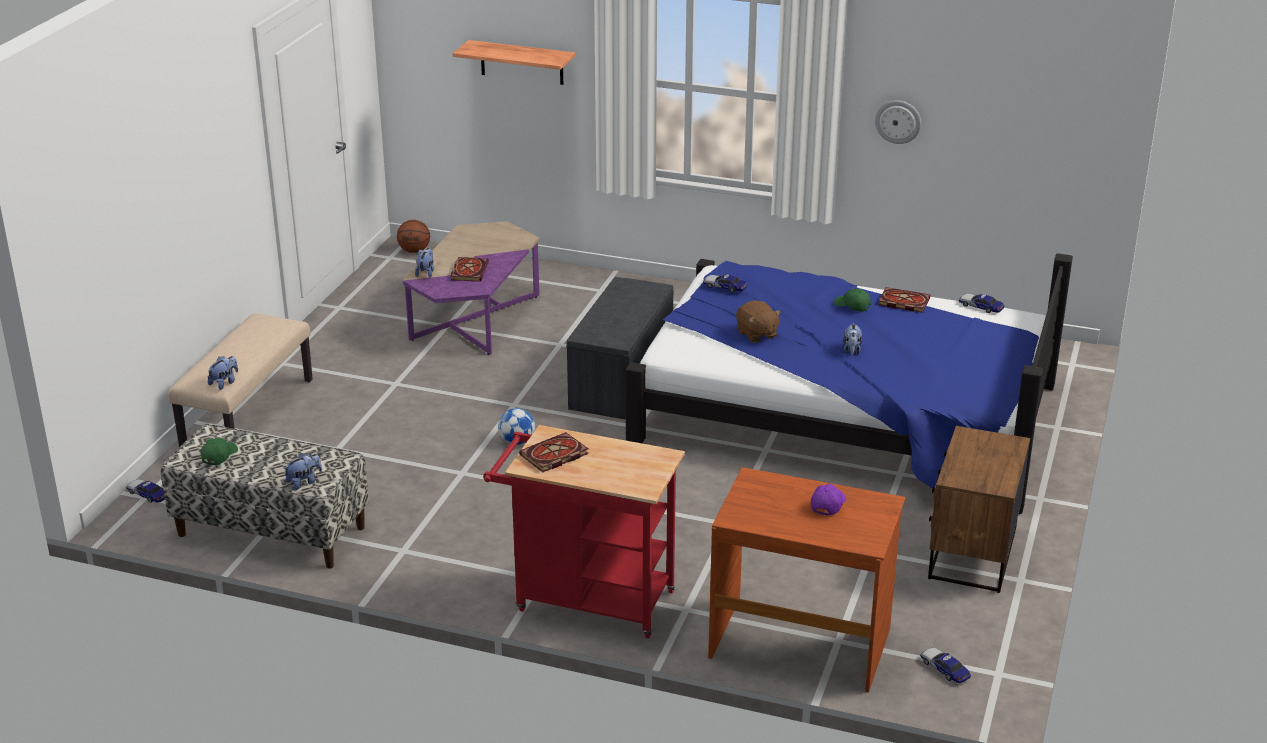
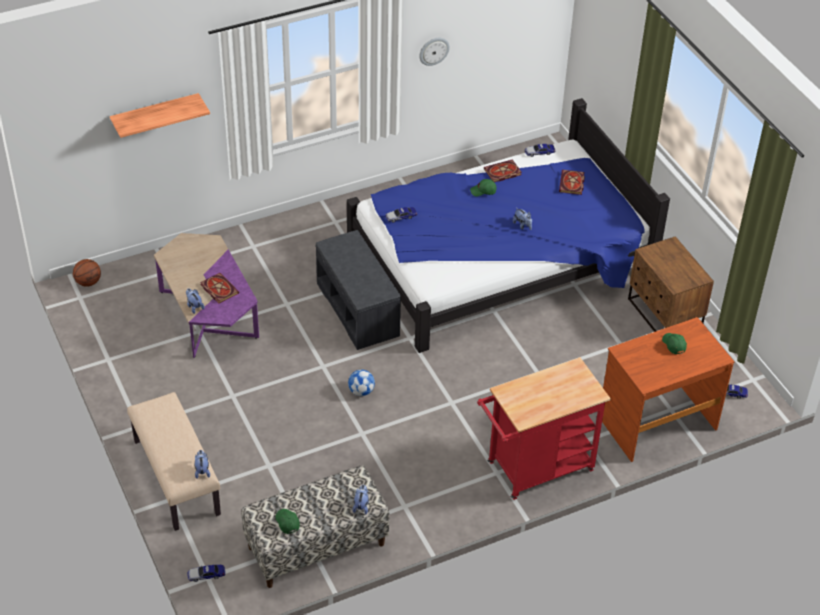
camera: 45 degrees left, 15 degrees up
book [519,432,589,472] -> book moved to [559,170,585,195]
brown plush toy [736,301,781,343] -> none
purple cap [811,484,846,516] -> green cap [662,333,687,354]

